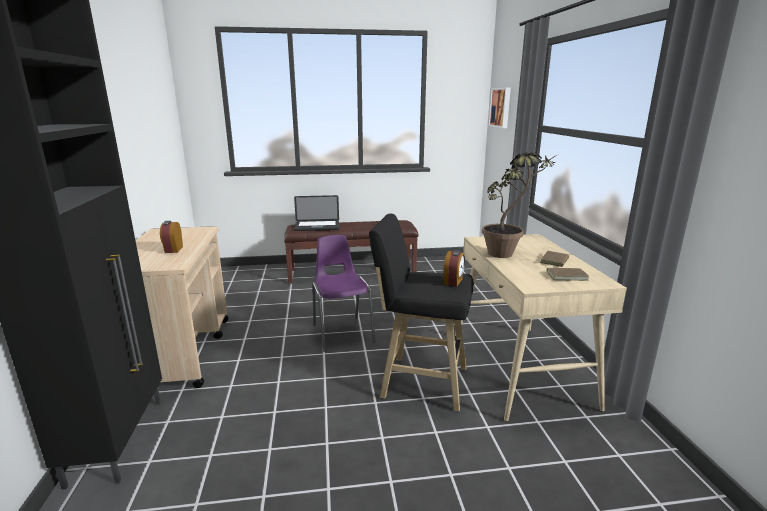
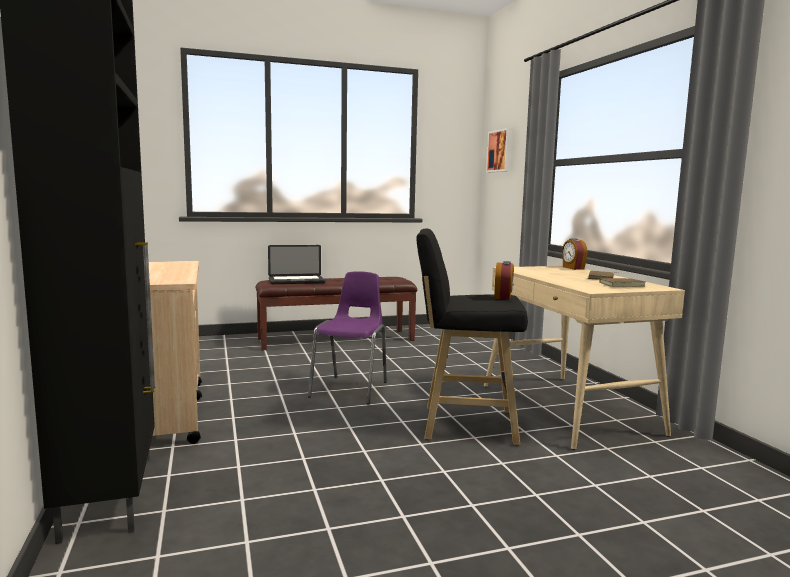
camera: 10 degrees left, 10 degrees down
alarm clock [160,221,183,253] -> alarm clock moved to [562,238,588,270]
purple chair [312,235,375,352] -> purple chair turned 45 degrees clockwise [308,271,387,404]
potted plant [482,153,560,258] -> none

